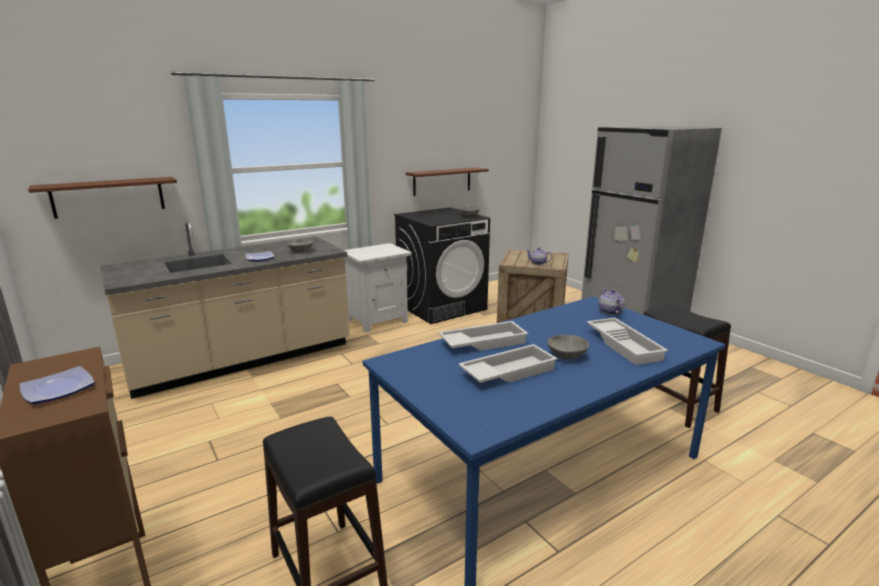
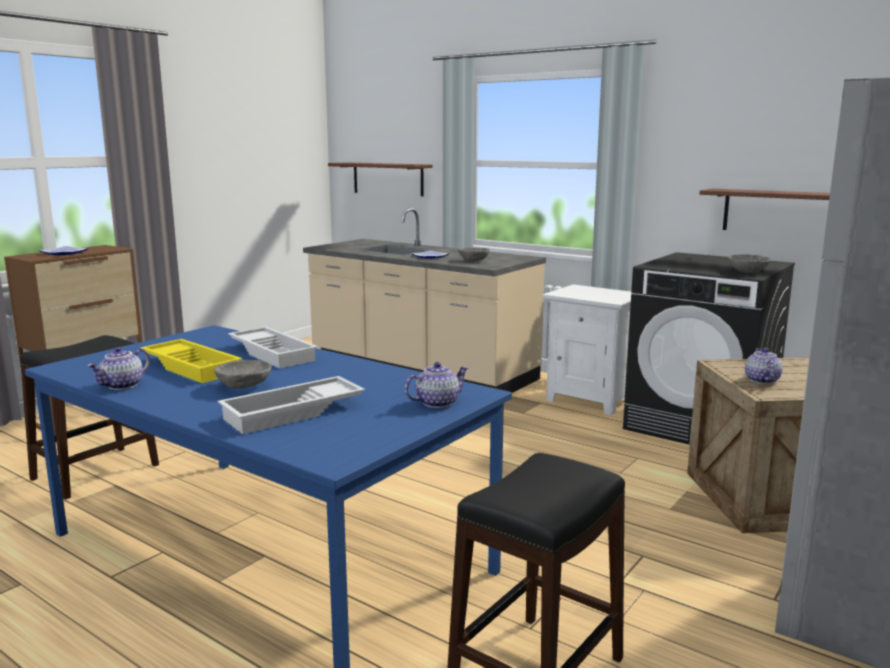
camera: 70 degrees right, 5 degrees down
white tray [458,344,558,383] -> yellow tray [141,339,242,383]
none -> teapot [88,347,150,390]

